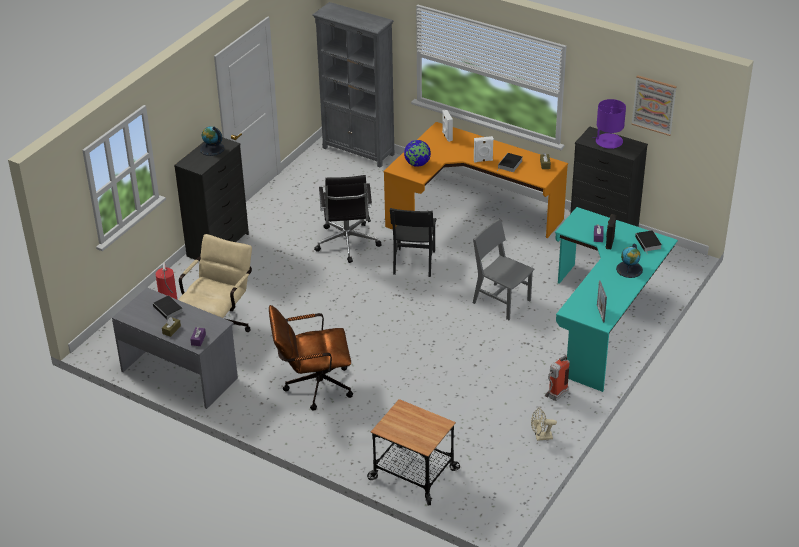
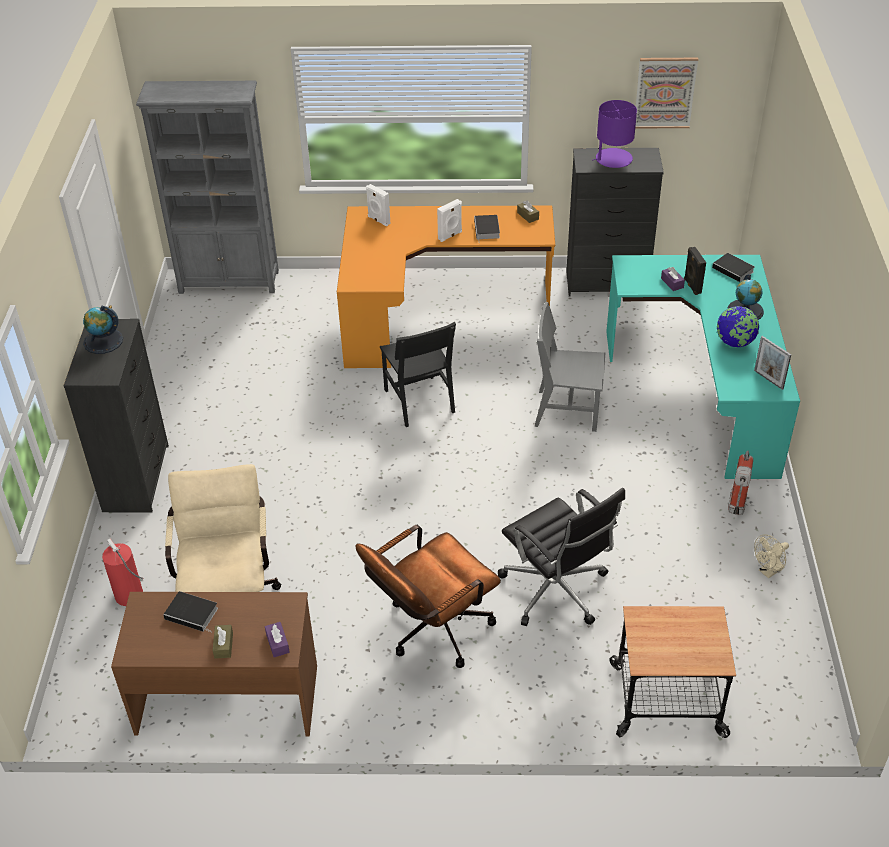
camera: 30 degrees left, 5 degrees up
grey desk [112,288,238,409] -> brown desk [111,592,317,736]
black office chair [314,175,382,263] -> black office chair moved to [498,488,625,626]
globe [404,140,431,167] -> globe moved to [717,306,759,347]

